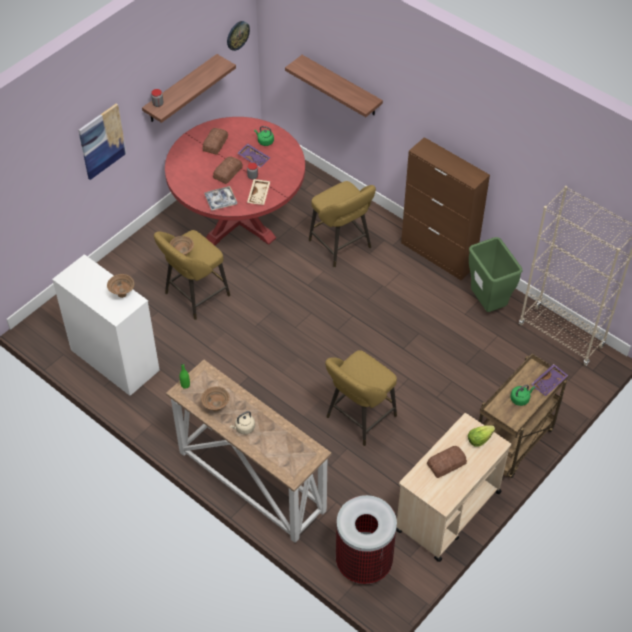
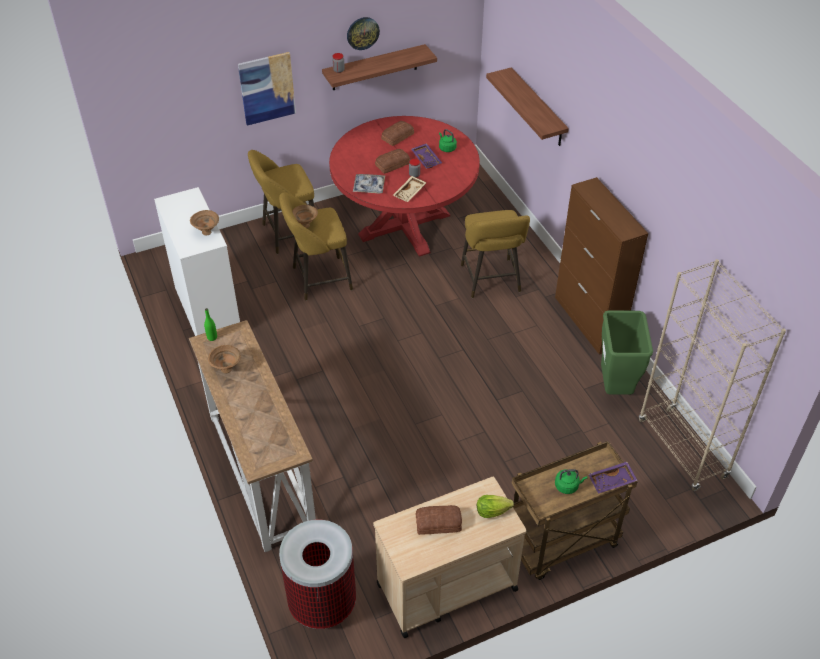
camera: 25 degrees right, 5 degrees down
wall clock [227,21,250,51] -> wall clock moved to [347,17,380,50]
beige kettle [230,411,255,434] -> none
yellow stool [325,350,397,446] -> yellow stool moved to [248,150,314,254]

